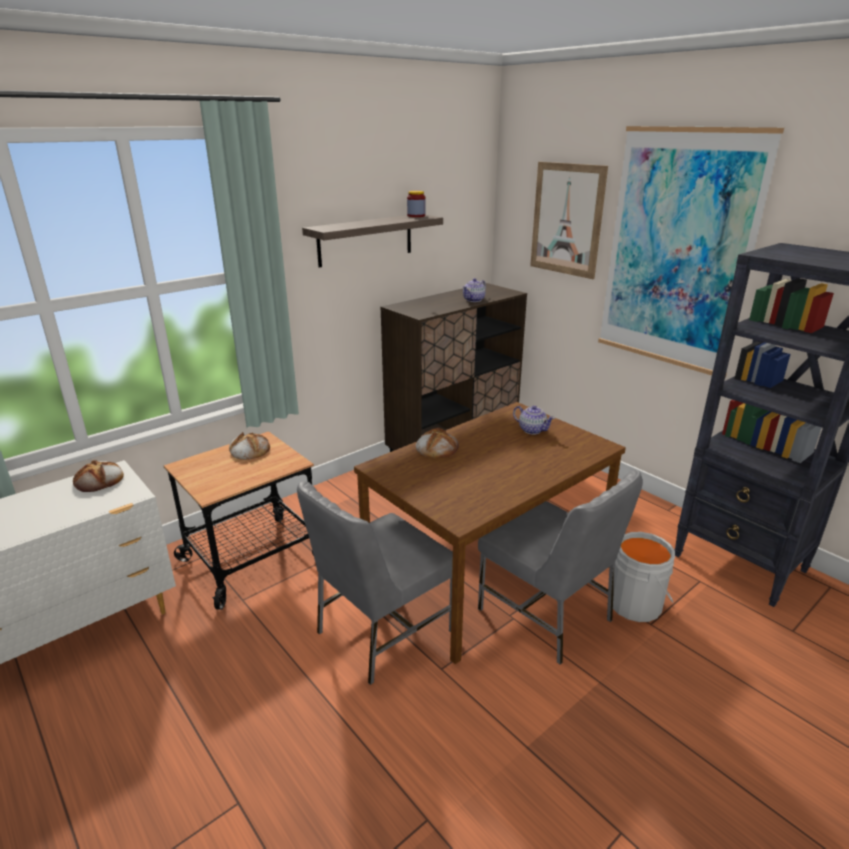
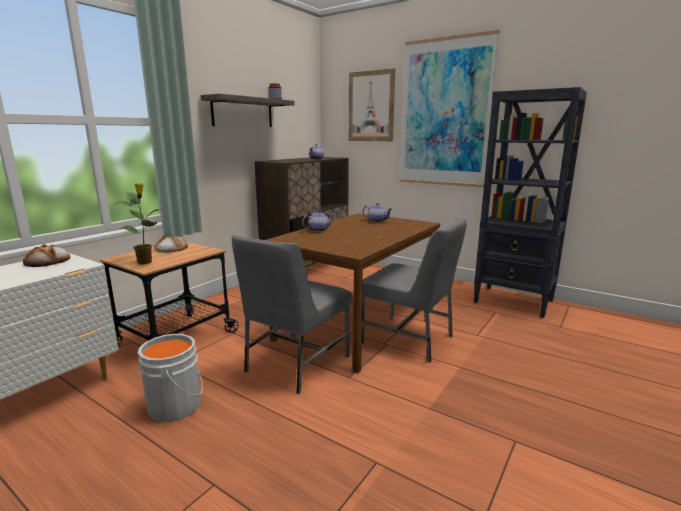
camera: 15 degrees left, 10 degrees down
bread [416,428,459,458] -> teapot [302,210,333,232]
grey bucket [613,532,675,622] -> grey bucket moved to [138,334,203,422]
none -> potted plant [112,183,158,265]

